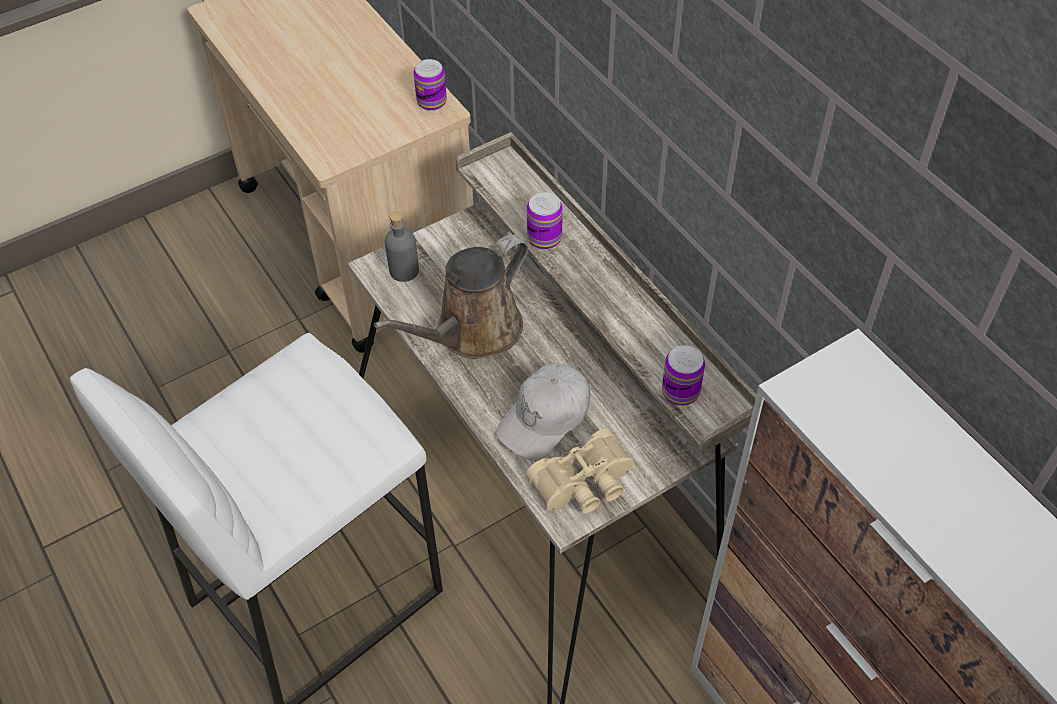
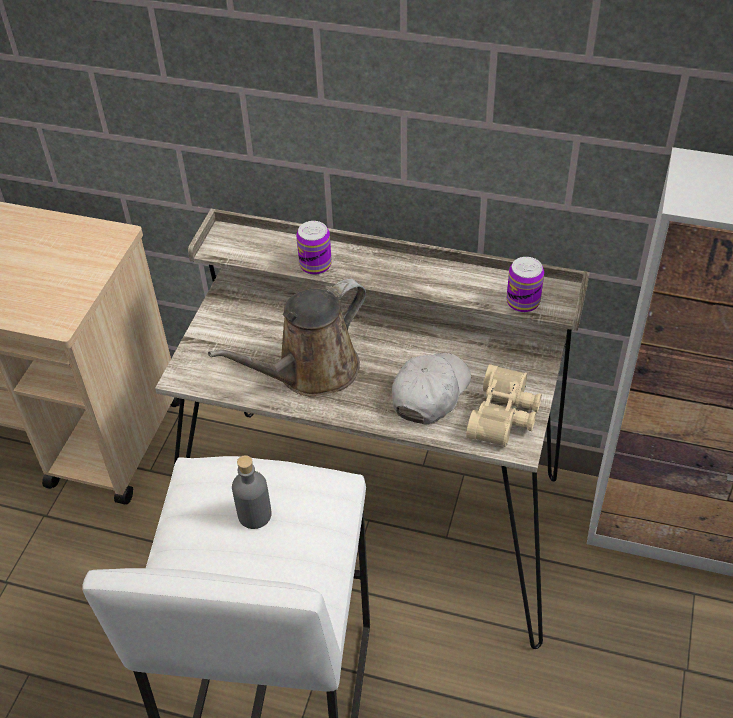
camera: 40 degrees left, 5 degrees down
brown watering can [374,234,528,359] -> brown watering can turned 45 degrees clockwise [208,279,366,396]
grey bottle [385,211,419,282] -> grey bottle moved to [232,455,272,529]
can [414,59,447,111] -> none
white cap [496,364,590,461] -> white cap turned 150 degrees counterclockwise [392,353,471,425]

